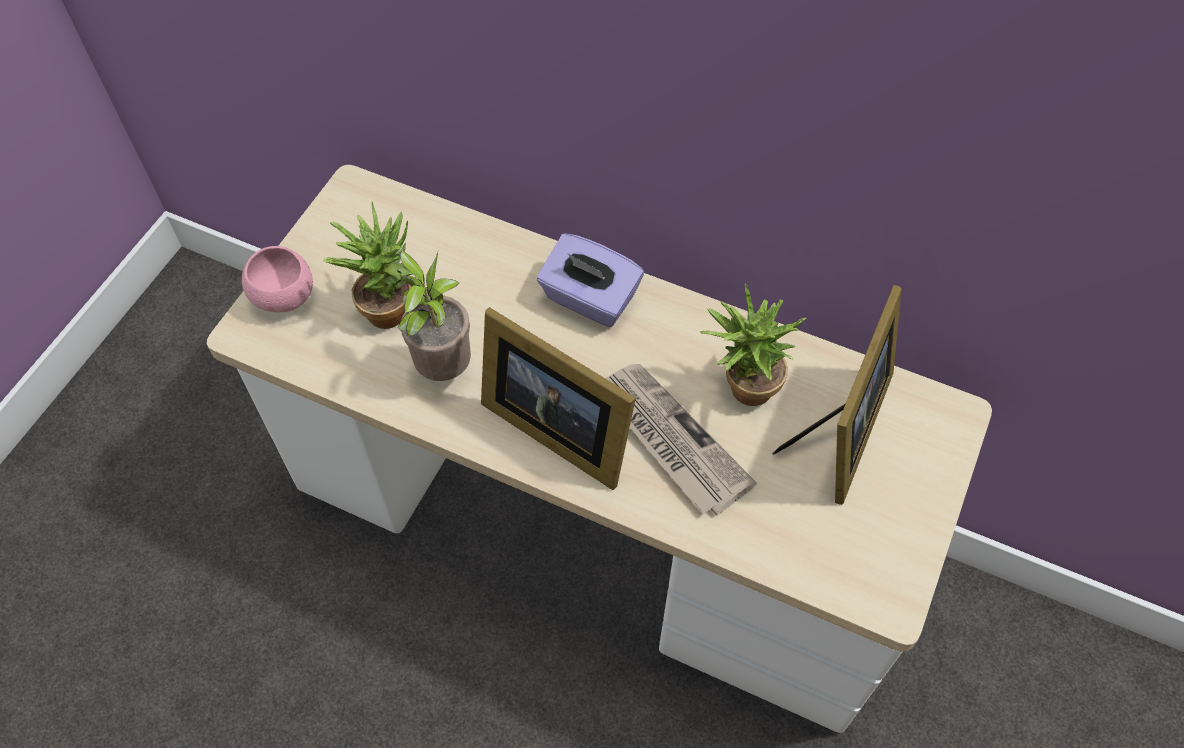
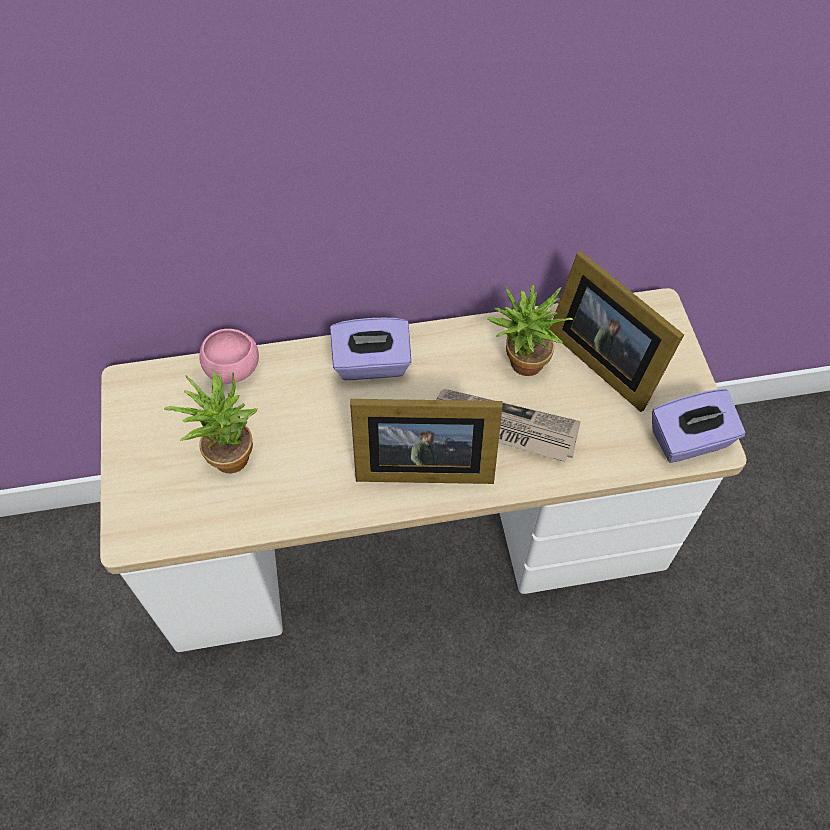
camera: 35 degrees left, 0 degrees up
pink bowl [242,246,313,312] -> pink bowl moved to [199,329,259,384]
potted plant [397,250,471,381] -> none
picture frame [773,285,901,505] -> picture frame turned 150 degrees clockwise [550,251,684,412]
none -> purple tissue box [652,389,746,463]

